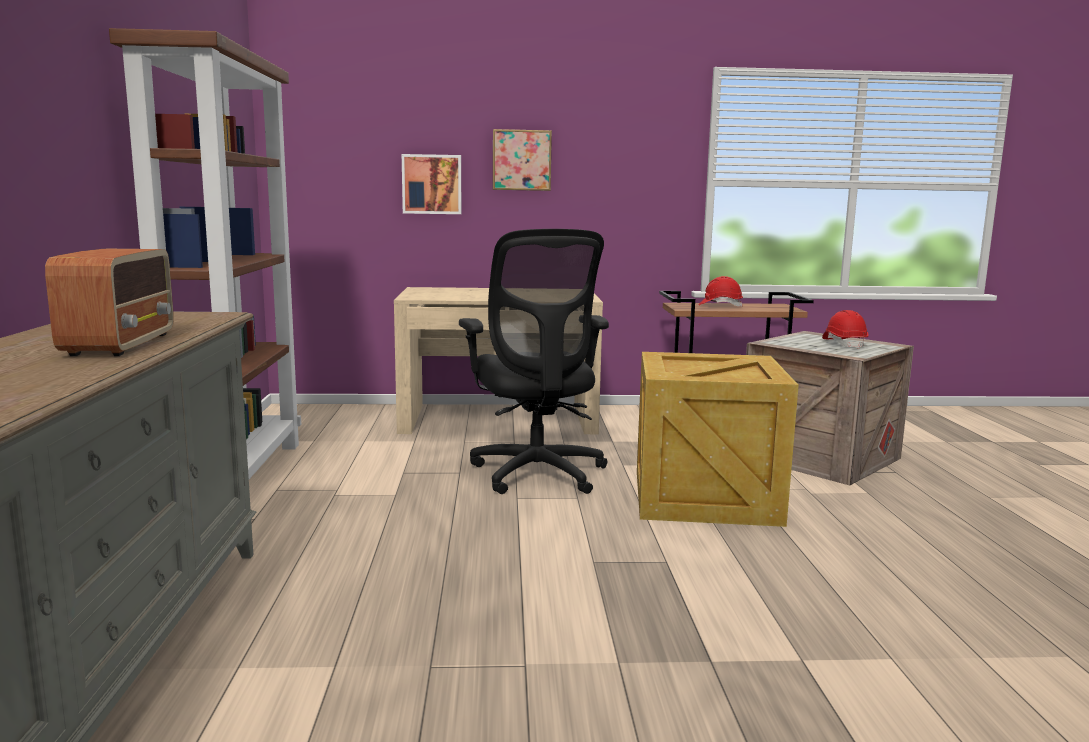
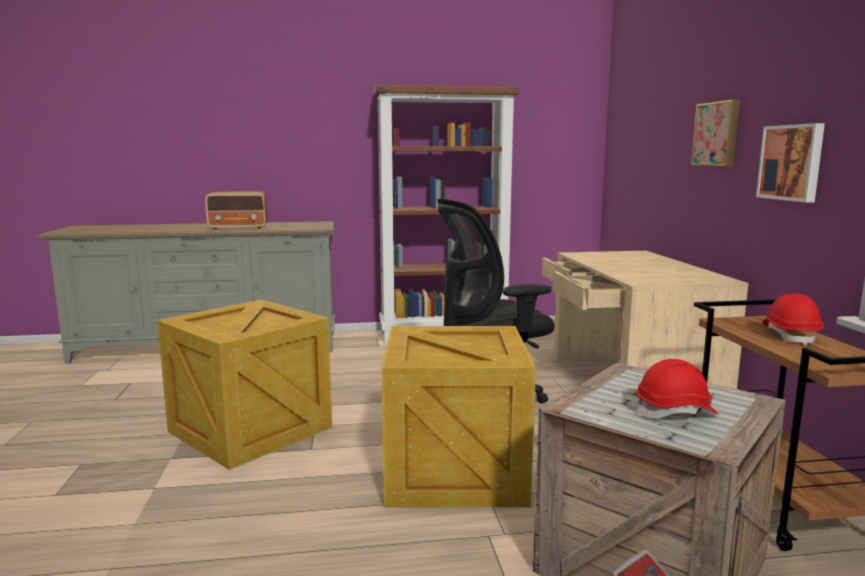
camera: 85 degrees right, 0 degrees up
picture [402,154,461,214] -> picture moved to [756,123,825,203]
none -> crate [157,300,332,470]

